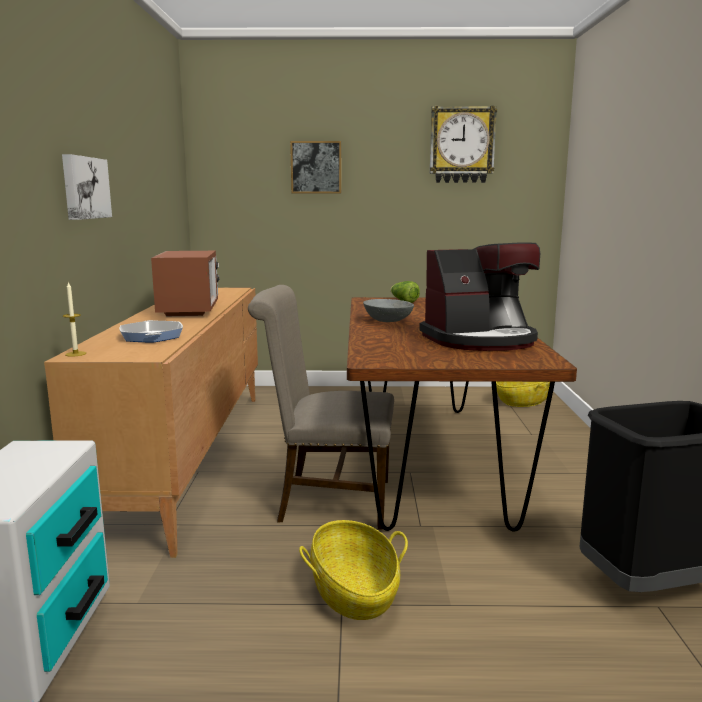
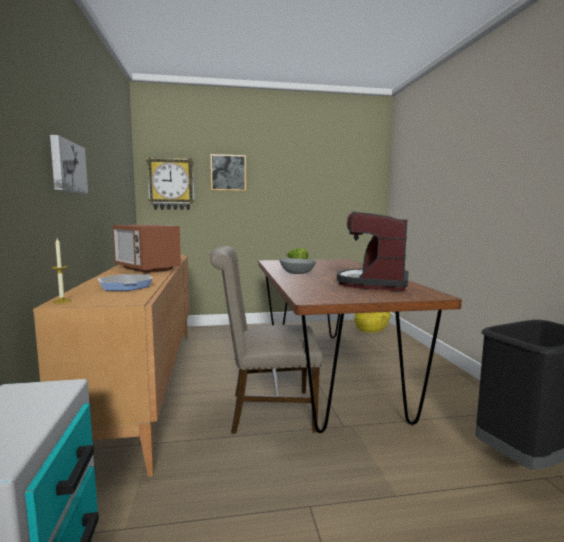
camera: 10 degrees left, 5 degrees down
microwave [151,251,220,316] -> microwave turned 150 degrees clockwise [113,225,181,273]
basket [299,520,408,620] -> none
coffee machine [419,242,540,351] -> coffee machine turned 135 degrees clockwise [337,211,409,291]
wall clock [430,106,497,183] -> wall clock moved to [147,157,195,210]

